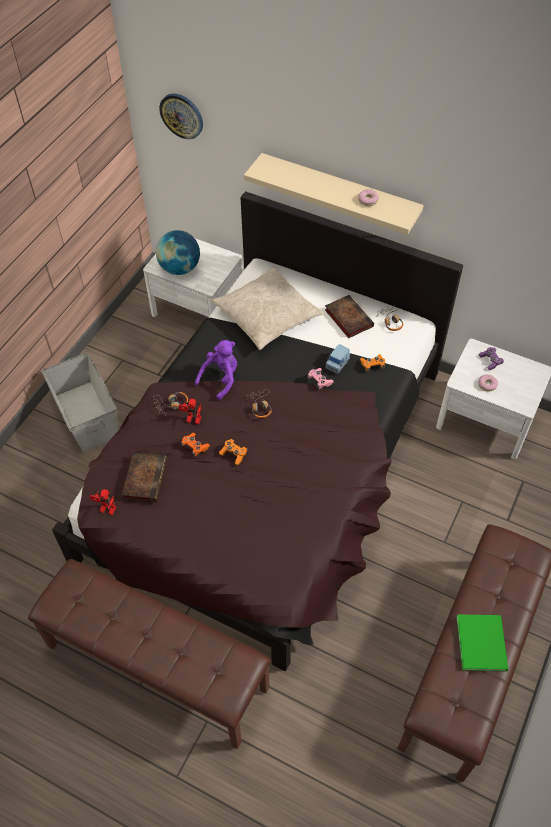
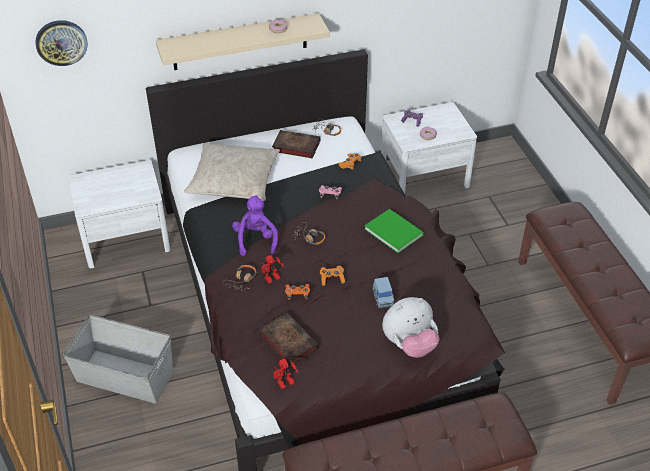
camera: 45 degrees left, 10 degrees down
globe [156,230,200,275] -> none
blue toy car [325,344,350,374] -> blue toy car moved to [372,277,395,308]
green book [457,615,508,671] -> green book moved to [365,209,424,253]
none -> plush toy [382,297,439,358]

